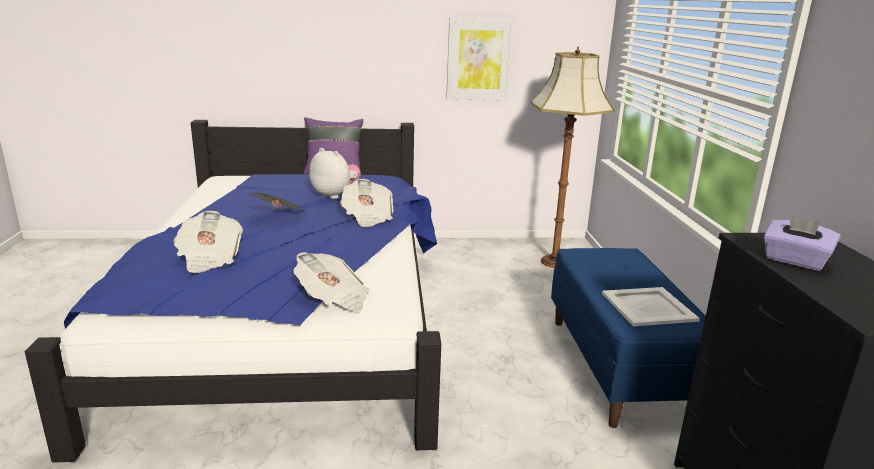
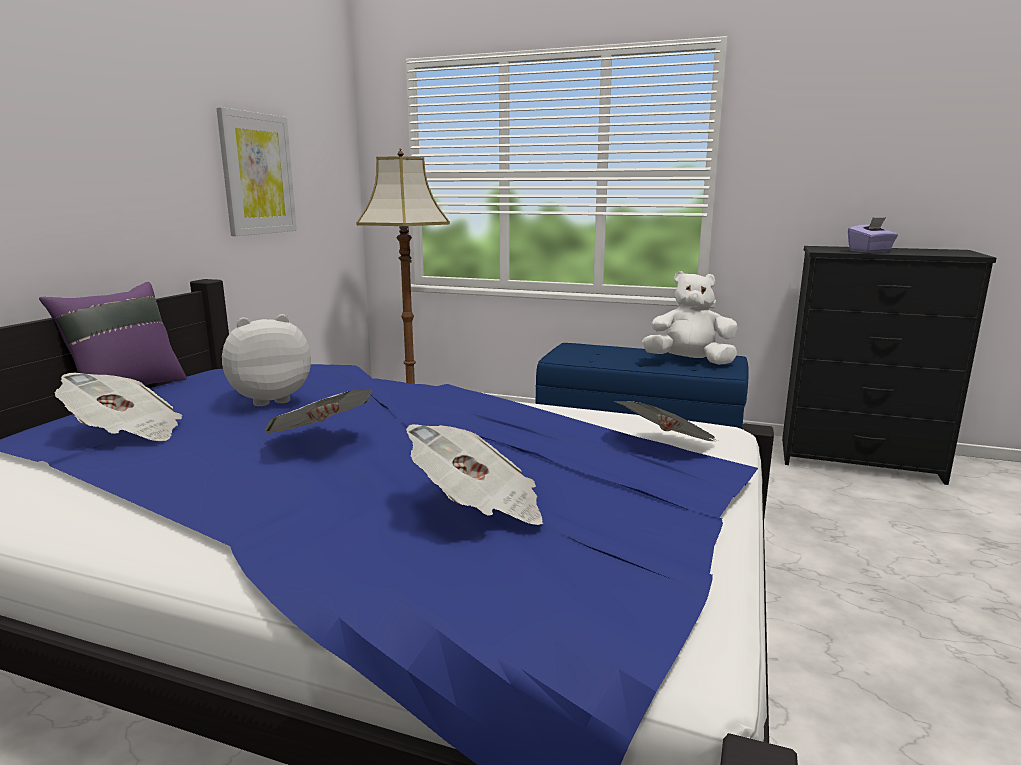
camera: 65 degrees left, 5 degrees down
newspaper [340,179,393,227] -> newspaper moved to [54,373,182,441]
white tray [602,287,700,326] -> white plush toy [642,271,738,365]

